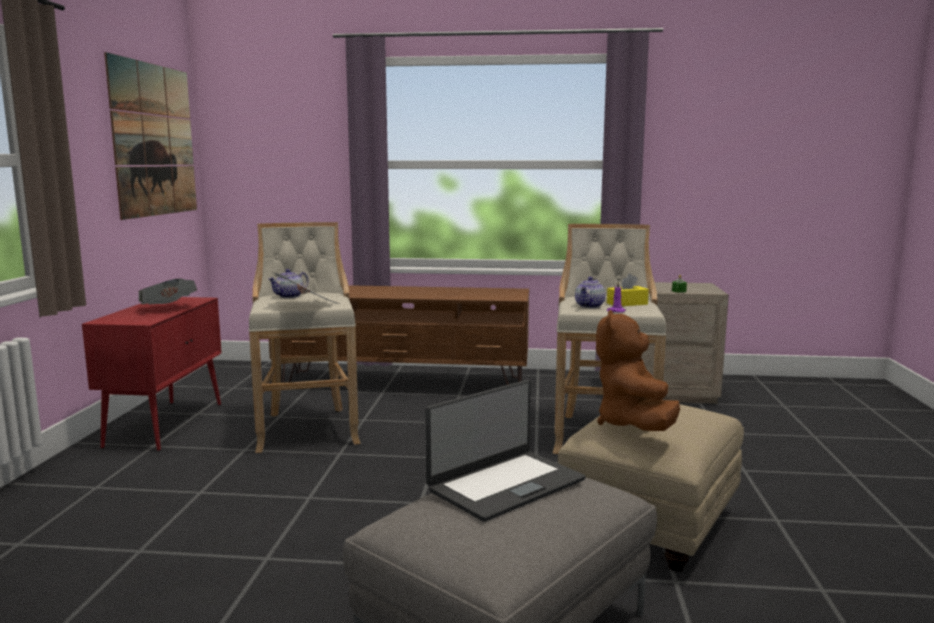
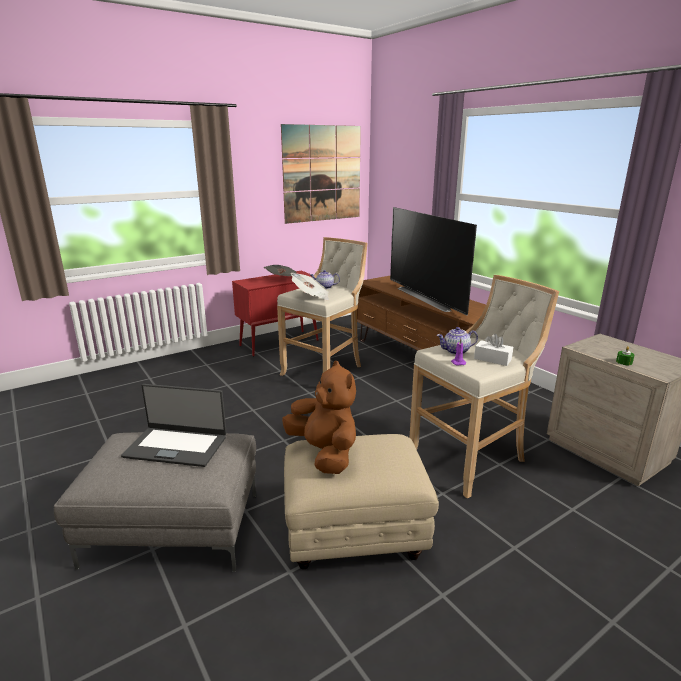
camera: 50 degrees right, 10 degrees up
brown plush toy [596,310,680,431] -> brown plush toy turned 90 degrees clockwise [282,361,356,474]
yellow tissue box [607,273,649,306] -> white tissue box [474,333,513,366]
none -> television [390,207,477,316]

